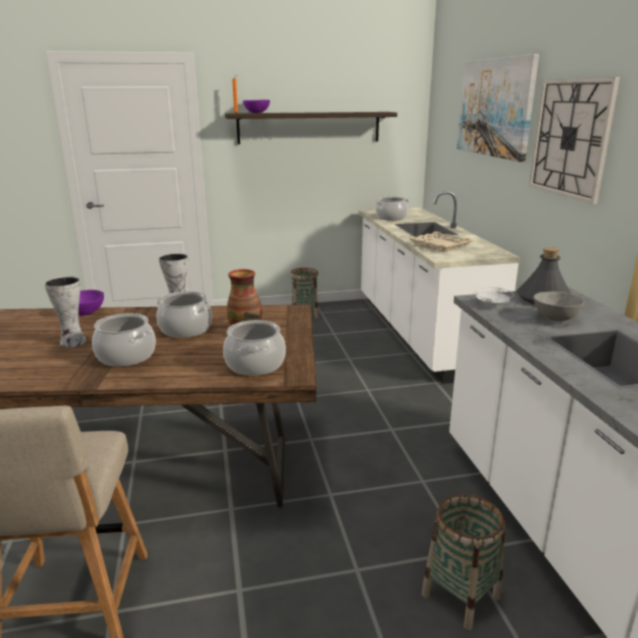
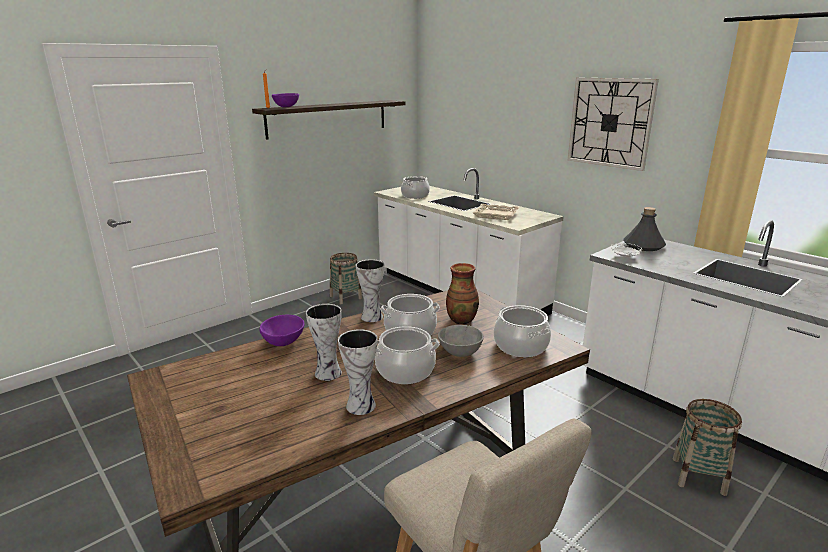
camera: 30 degrees left, 0 degrees up
picture [457,54,539,162] -> none
grey bowl [533,291,585,321] -> grey bowl moved to [438,325,484,357]
none -> vase [338,329,377,415]

